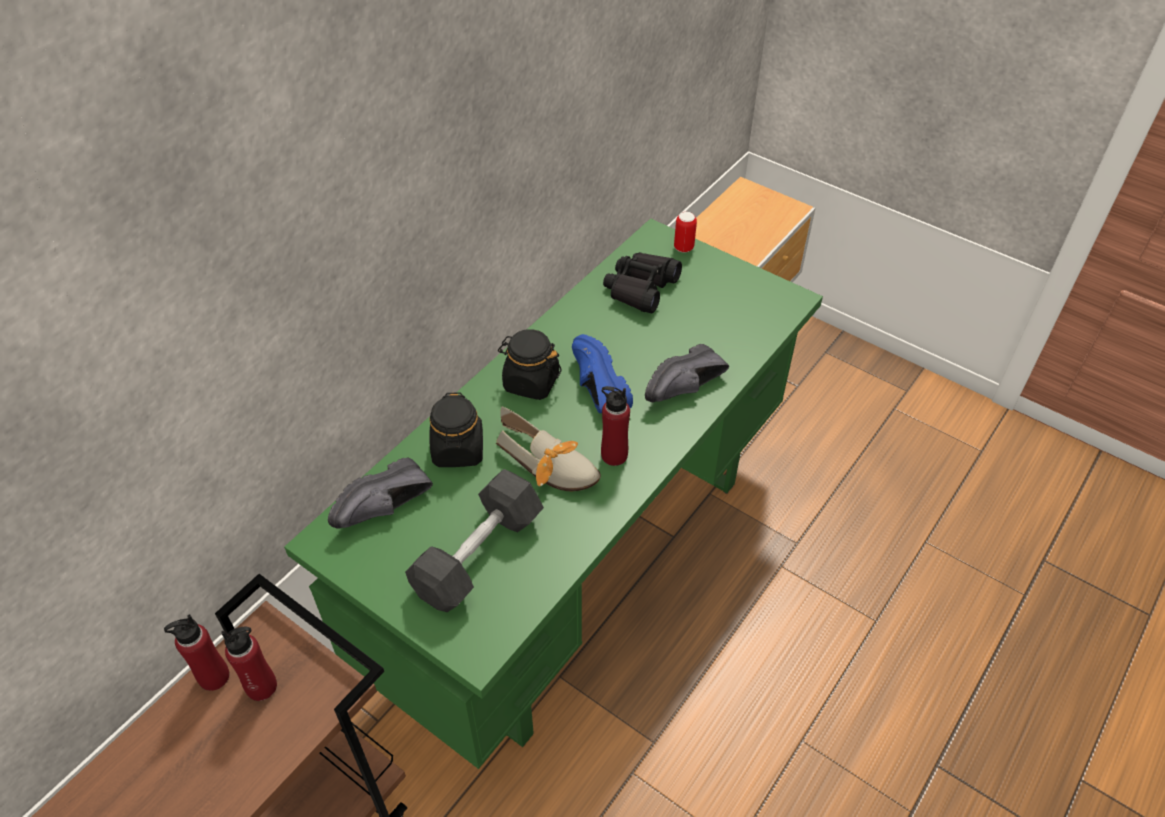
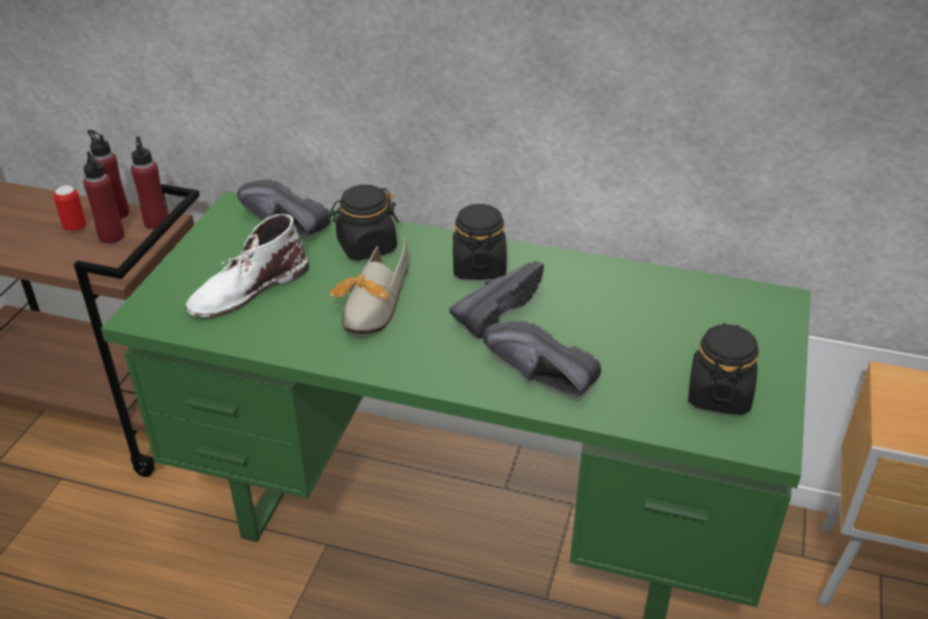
camera: 70 degrees right, 10 degrees down
black dumbbell [405,469,544,612] -> white boot [185,214,309,318]
blue shoe [572,334,633,413] -> black shoe [449,261,544,339]
red bottle [601,386,630,466] -> red bottle moved to [131,136,168,230]
black binoculars [603,252,682,313] -> none
can [674,212,697,253] -> can moved to [54,185,86,232]
none -> black jar [688,322,759,415]

